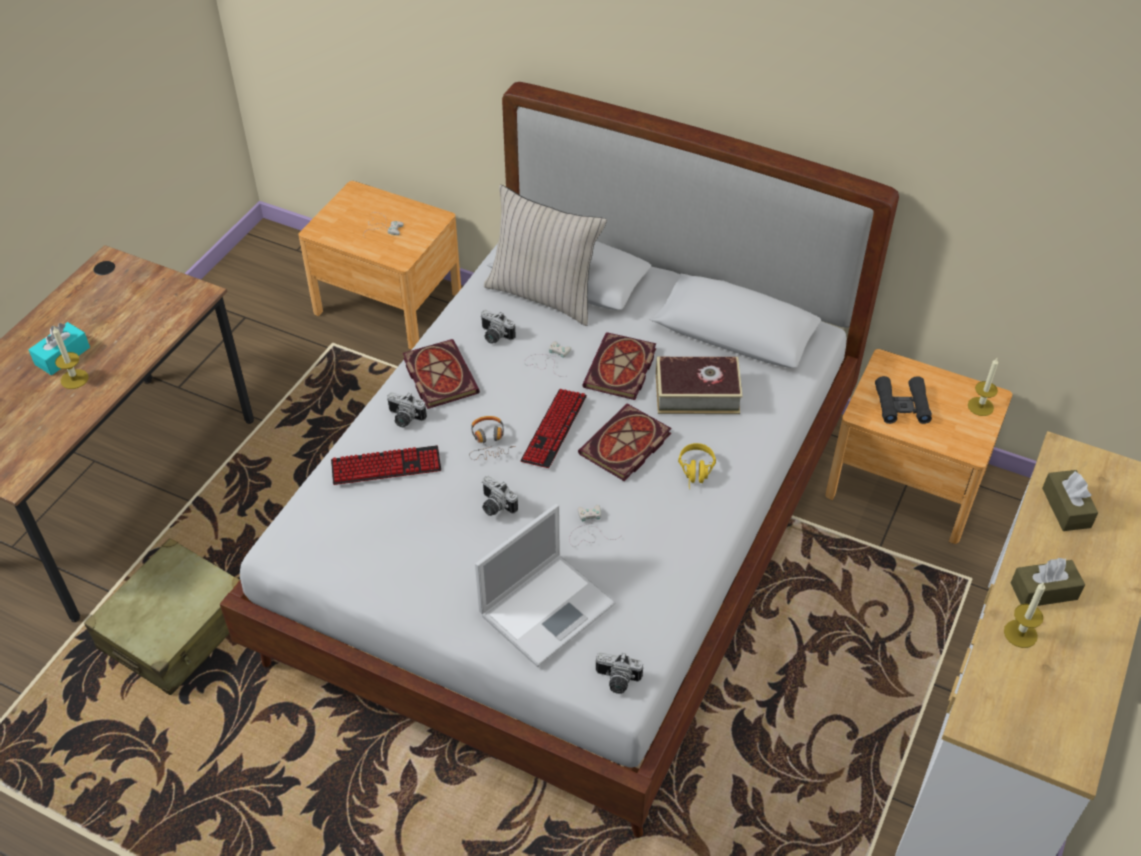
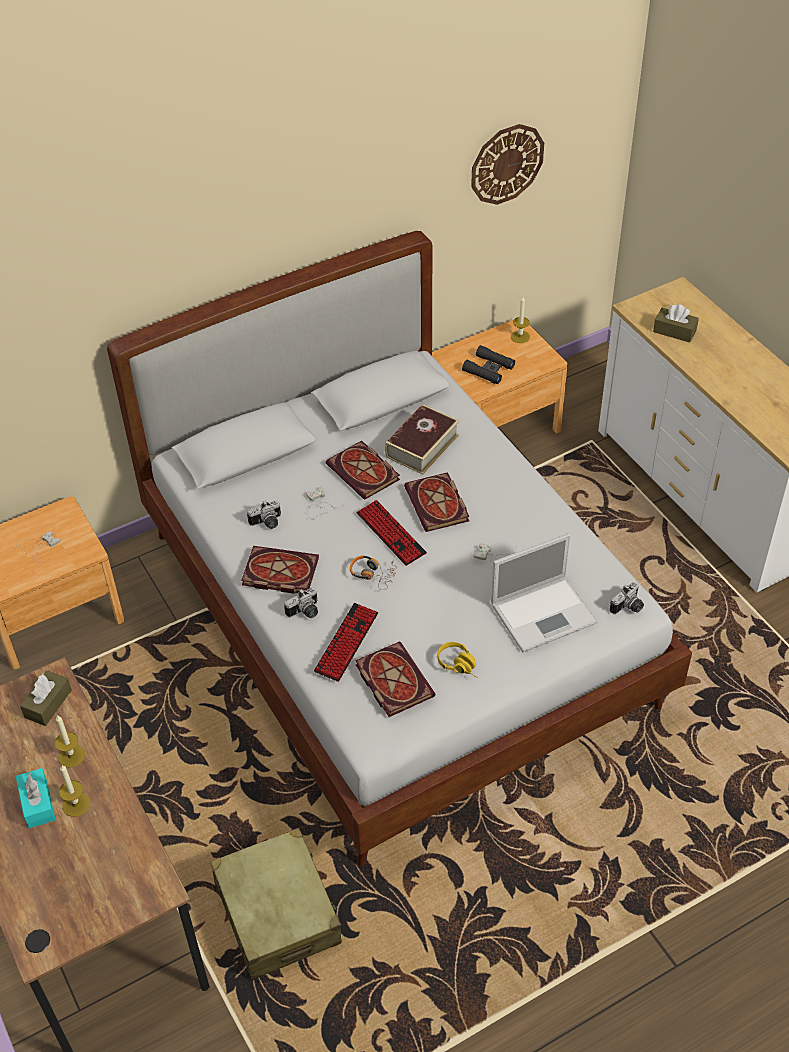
camera: 55 degrees left, 0 degrees up
laptop [475,504,616,667] -> laptop turned 75 degrees clockwise [491,533,598,652]
camera [482,476,518,516] -> none
beige pillow [484,185,607,326] -> none
yellow headphones [678,443,716,489] -> yellow headphones moved to [437,642,478,678]
candle [1004,582,1045,648] -> candle moved to [55,715,85,768]
brown tissue box [1011,558,1085,606] -> brown tissue box moved to [20,670,72,726]
none -> book [355,641,435,717]
none -> wall clock [471,124,544,205]

